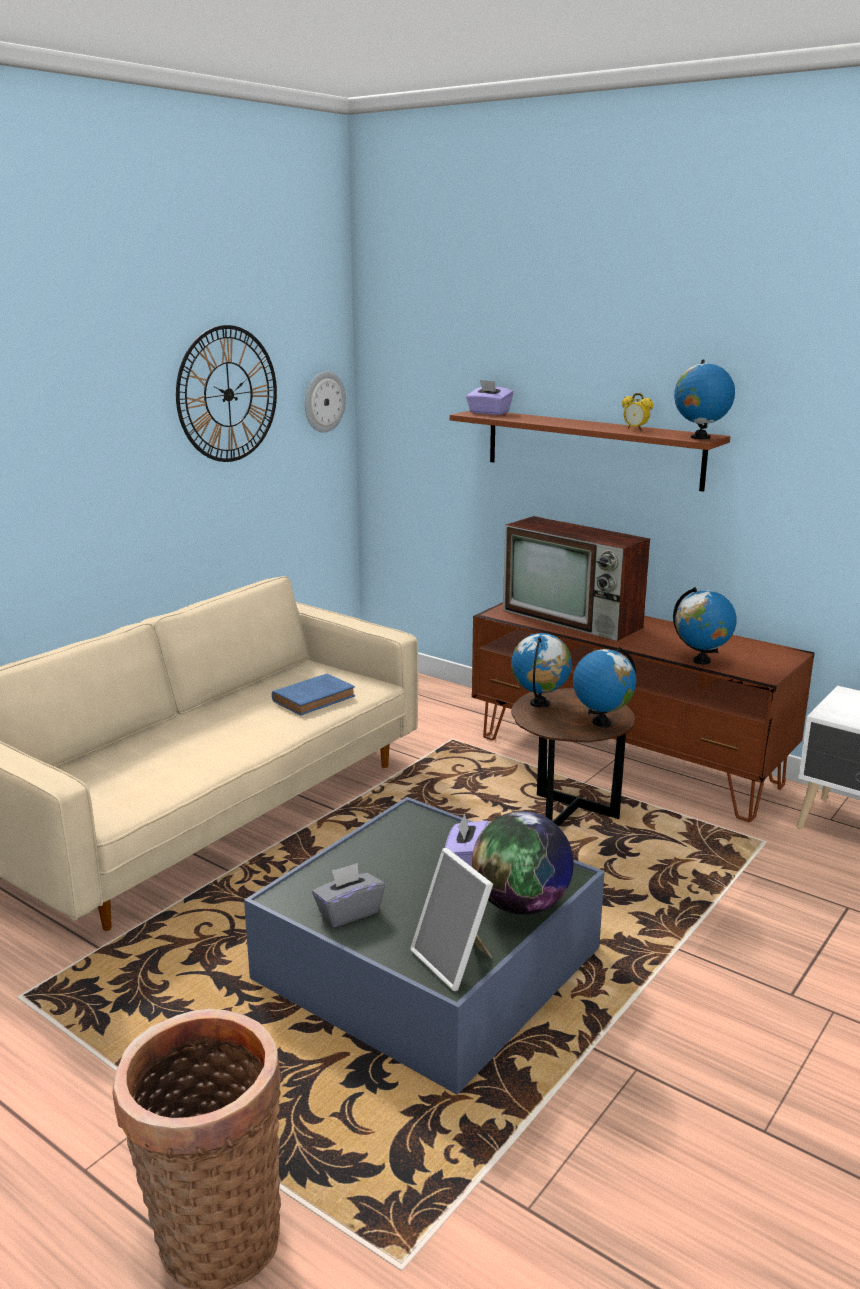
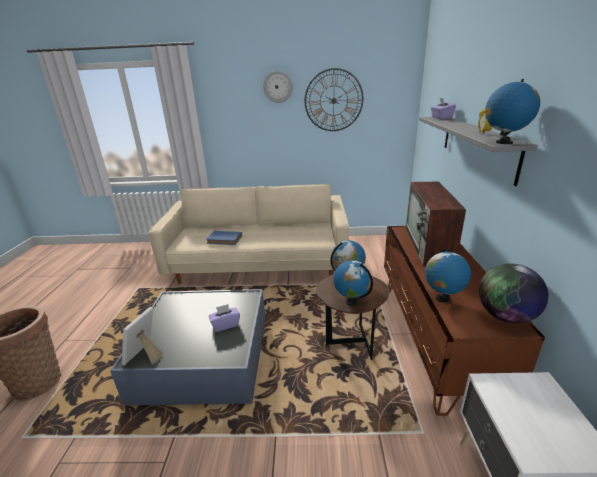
camera: 55 degrees right, 5 degrees up
blue book [272,673,355,716] -> blue book moved to [206,231,242,245]
wall clock [305,371,346,433] -> wall clock moved to [263,70,293,103]
grey tissue box [312,863,385,927] -> none
brown shelf [450,411,730,492] -> grey shelf [419,117,538,186]
globe [472,811,574,915] -> globe moved to [479,264,549,324]

